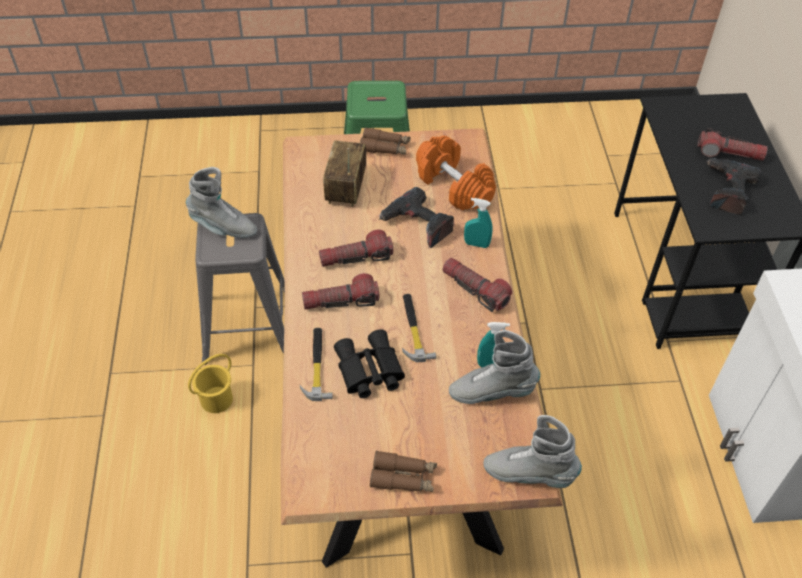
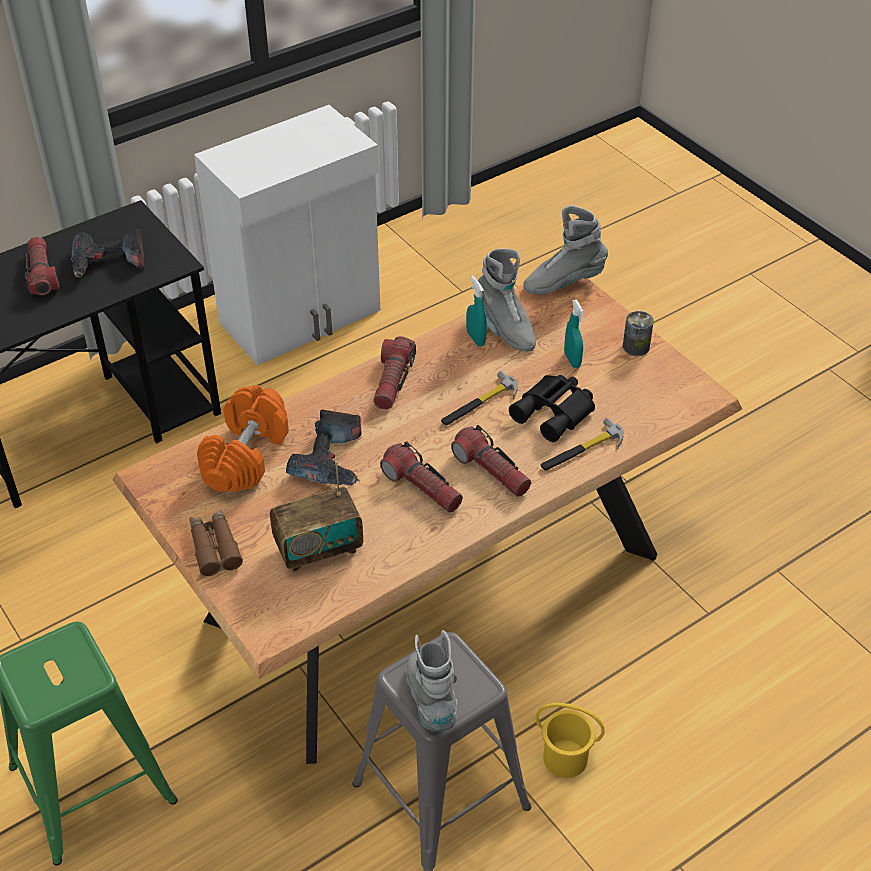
camera: 120 degrees left, 5 degrees down
brown binoculars [370,451,437,492] -> can [623,311,654,356]
turquoise spray bottle [464,198,493,248] -> turquoise spray bottle moved to [564,300,584,368]
grey boot [483,415,582,488] -> grey boot turned 90 degrees clockwise [523,205,608,294]

